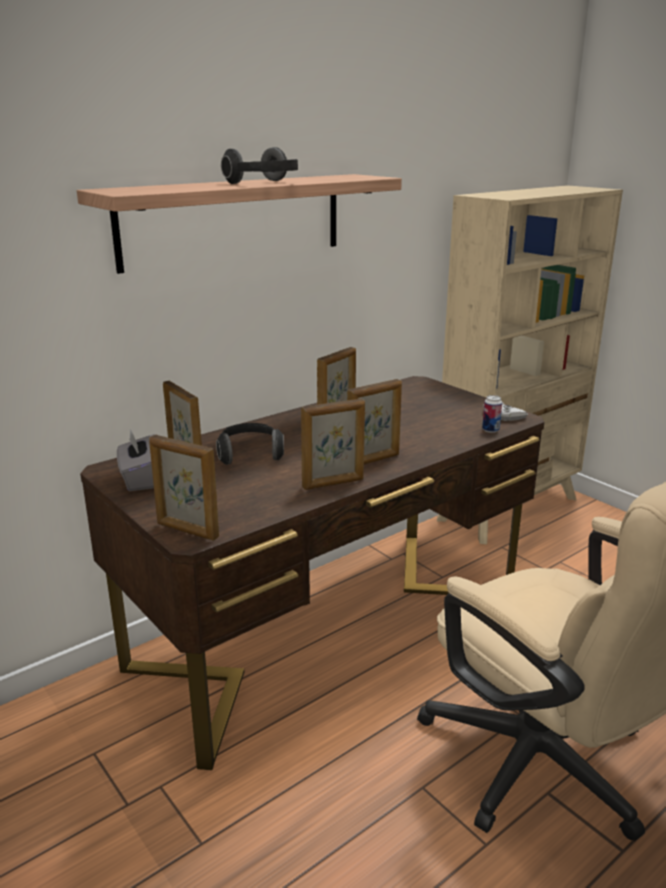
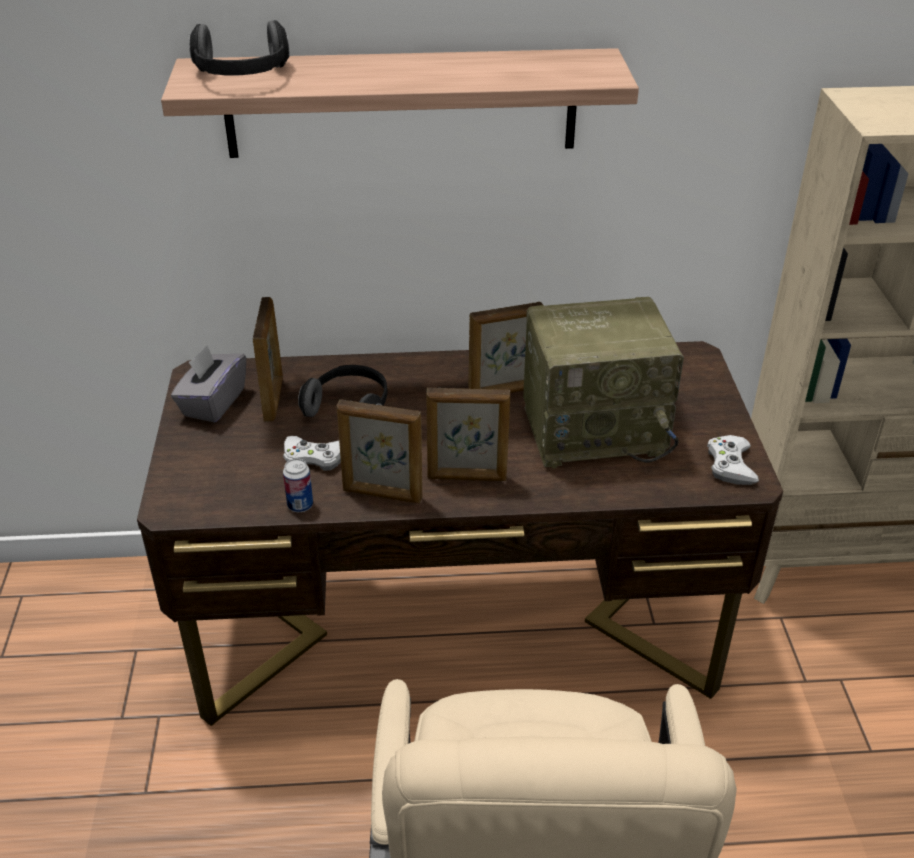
camera: 35 degrees right, 15 degrees up
picture frame [149,435,219,541] -> none
headphones [221,147,298,184] -> headphones moved to [189,20,289,76]
can [482,395,502,433] -> can moved to [283,459,313,512]
none -> white game controller [283,436,341,471]
none -> radio [523,297,684,468]

